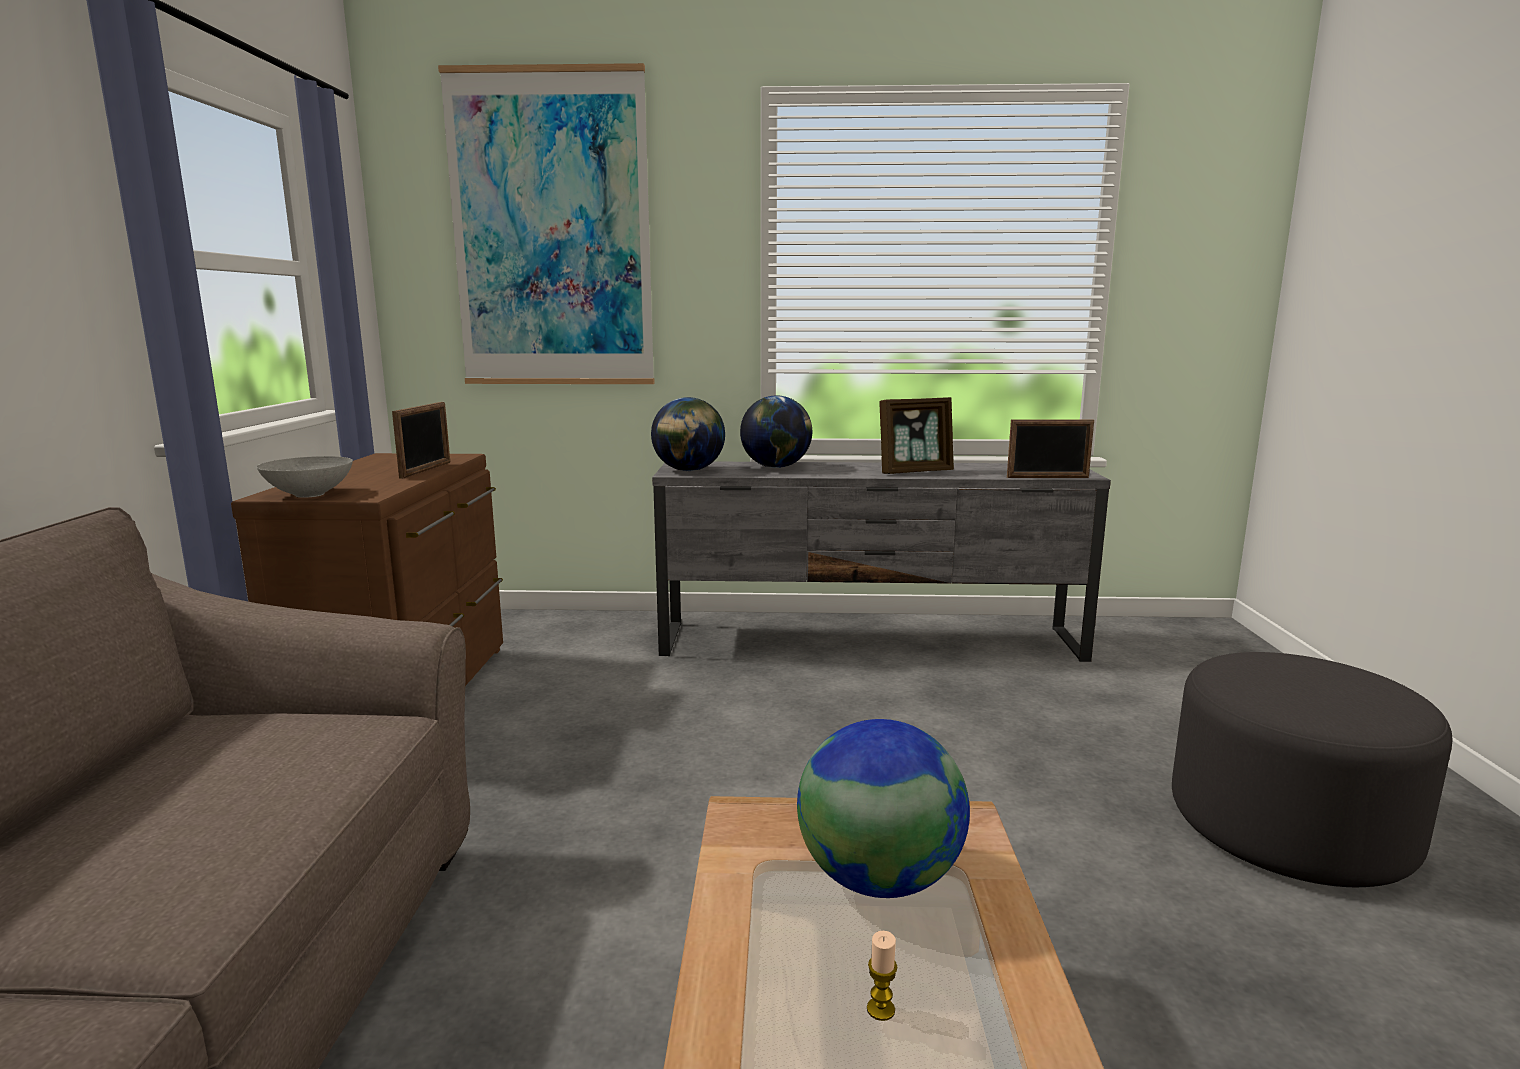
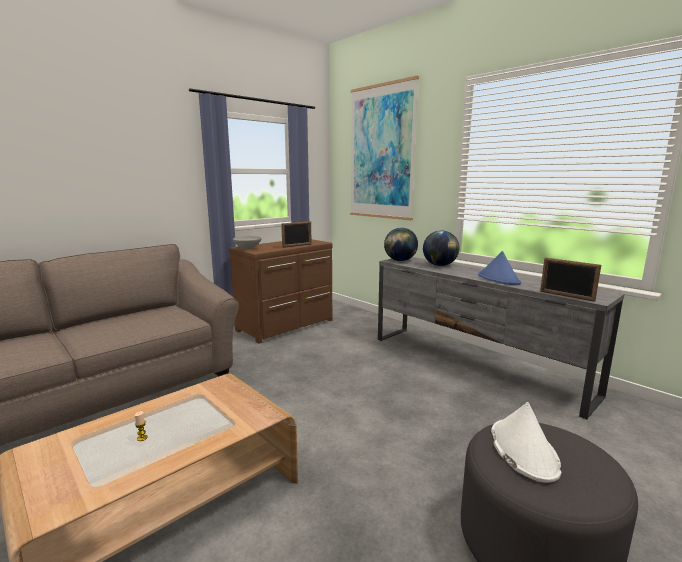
camera: 45 degrees right, 0 degrees up
globe [797,719,970,898] -> none
picture frame [879,397,954,474] -> blue hat [478,251,521,285]
none -> white hat [491,402,561,483]

